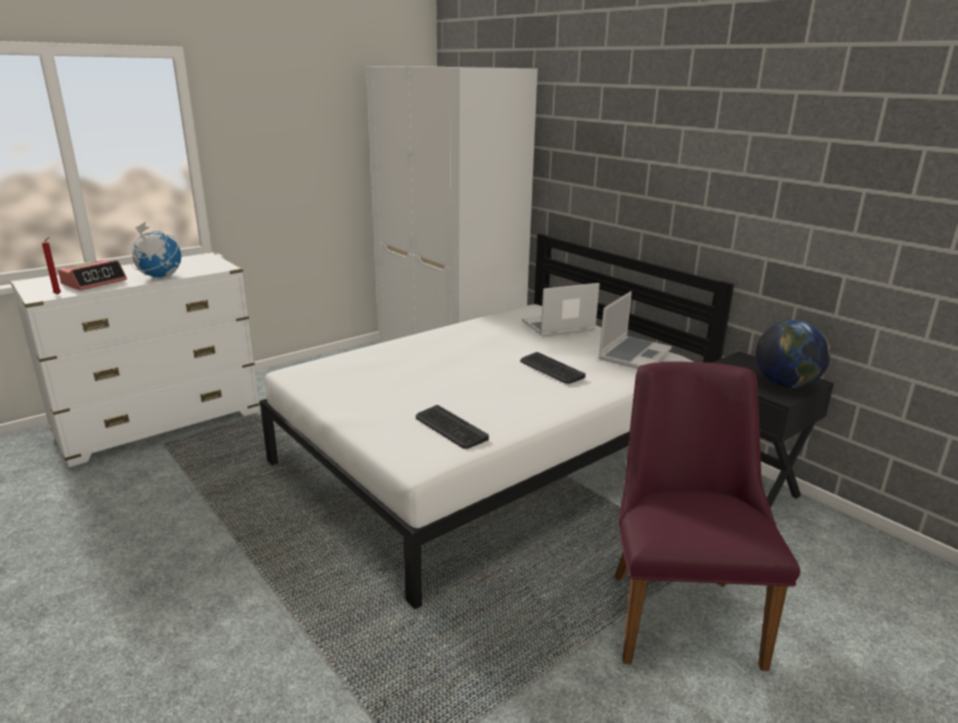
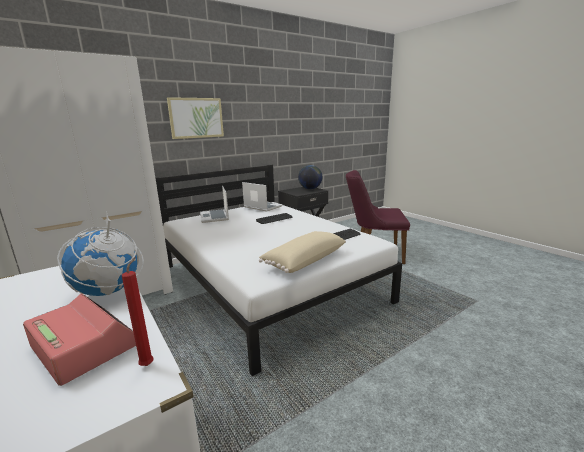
camera: 85 degrees left, 5 degrees down
none -> picture [167,97,224,139]
none -> beige pillow [259,231,346,273]

